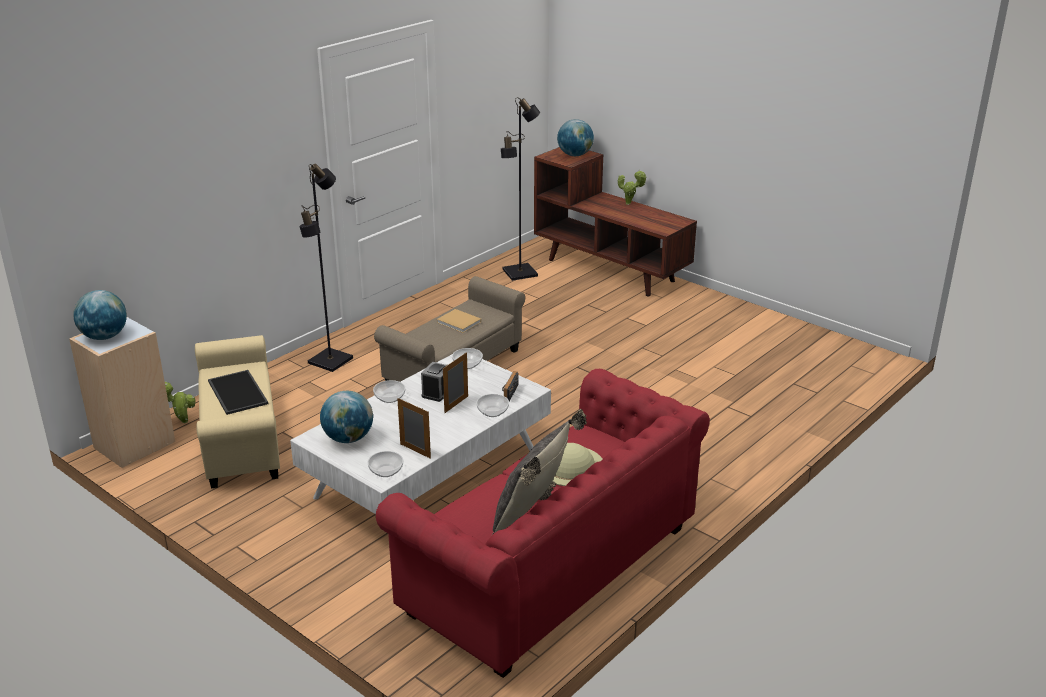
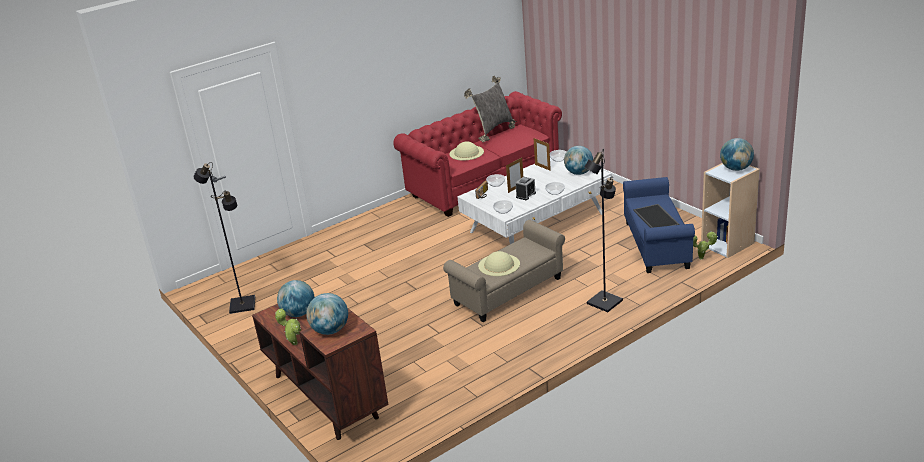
camera: 165 degrees left, 0 degrees up
beige ottoman [195,335,280,488] -> blue ottoman [623,177,695,273]
beige book [437,309,481,333] -> beige hat [478,251,520,276]
black floor lamp [501,97,540,281] -> black floor lamp moved to [194,162,255,314]
none -> globe [277,280,315,317]

